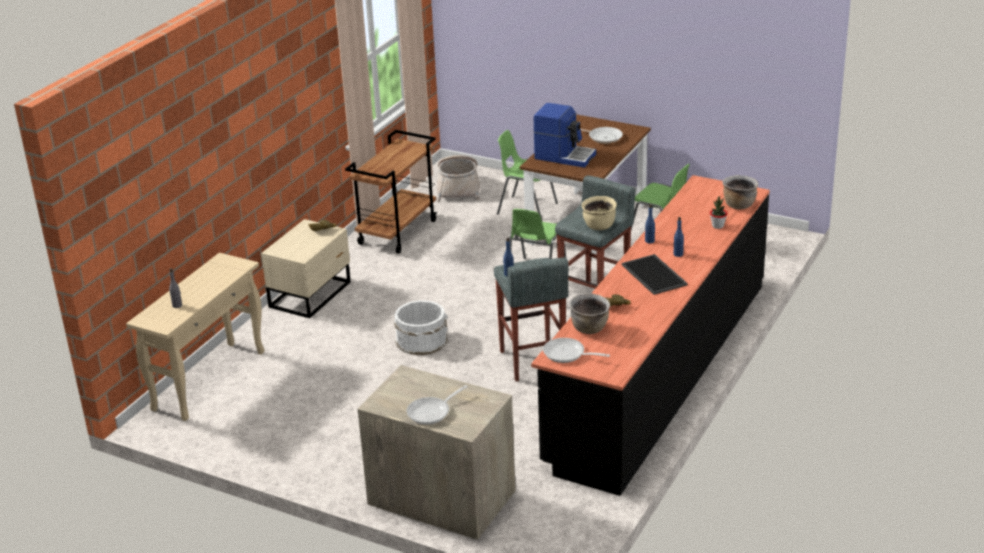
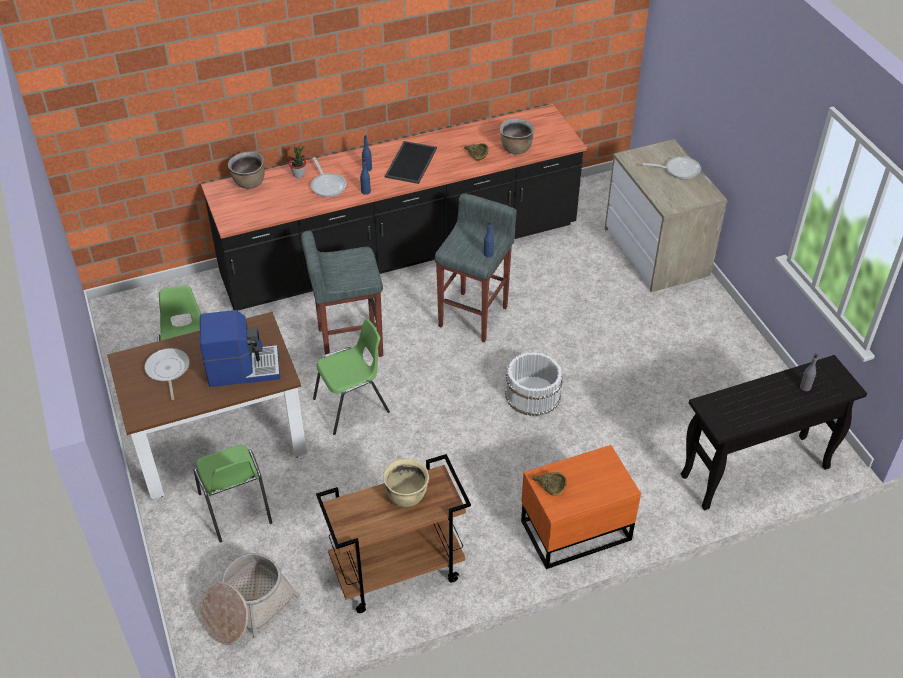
camera: 140 degrees left, 15 degrees up
beige console table [126,253,265,421] -> black console table [681,355,867,510]
beige nightstand [261,219,351,318] -> orange nightstand [521,445,641,569]
coffee machine [534,103,596,168] -> coffee machine turned 105 degrees clockwise [200,310,280,387]
frying pan [543,338,610,363] -> frying pan moved to [311,157,347,197]
beige cooking pot [581,196,617,230] -> beige cooking pot moved to [383,458,429,507]

